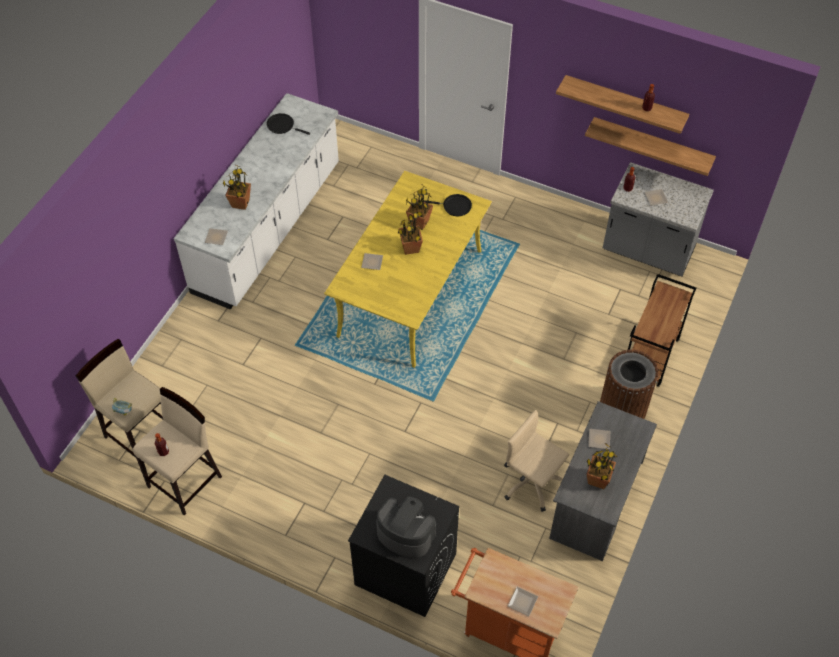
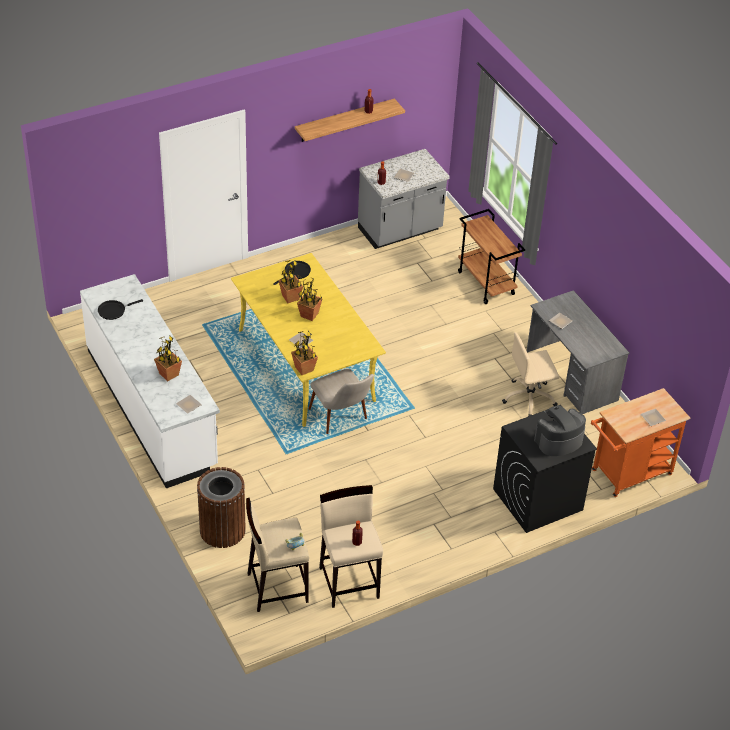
camera: 55 degrees left, 10 degrees down
shelf [585,117,716,176] -> none
potted plant [586,443,617,489] -> potted plant moved to [291,331,318,375]
brown trash can [600,349,658,419] -> brown trash can moved to [197,467,246,548]
none -> beige chair [309,369,374,434]

